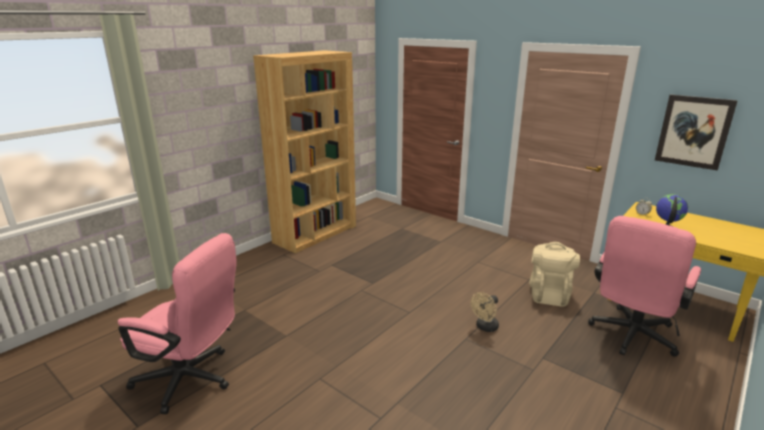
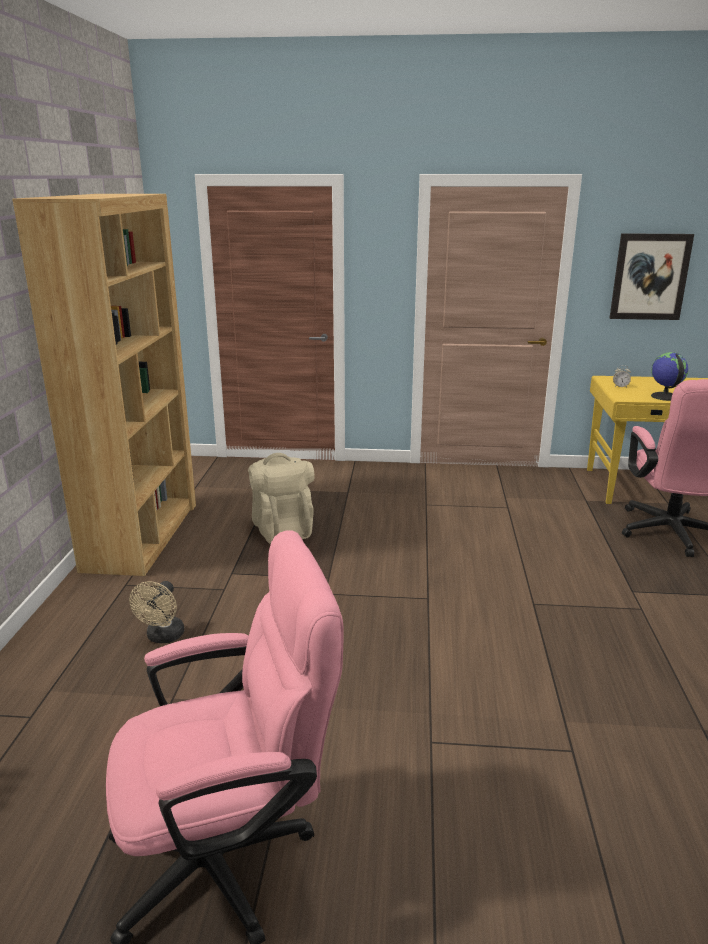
camera: 35 degrees left, 0 degrees up
beige fan [471,292,499,332] -> beige fan moved to [129,581,184,643]
beige backpack [529,242,580,307] -> beige backpack moved to [248,453,314,544]

